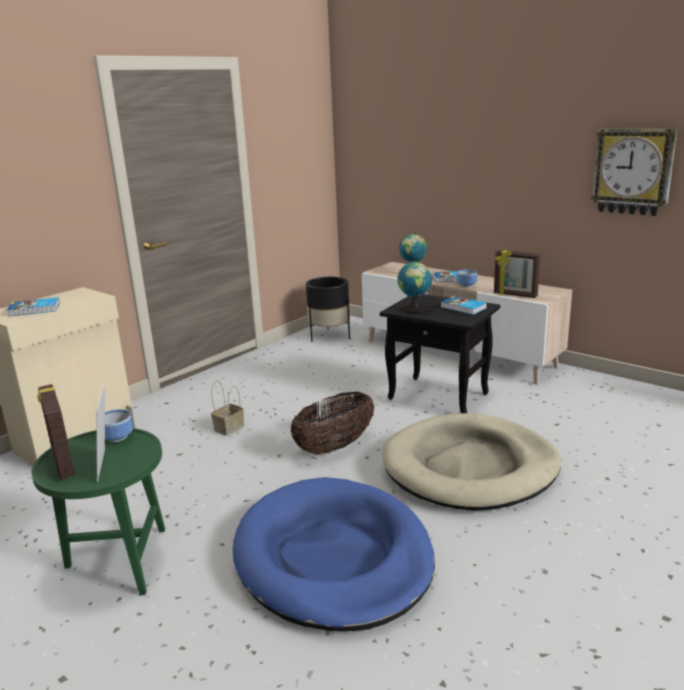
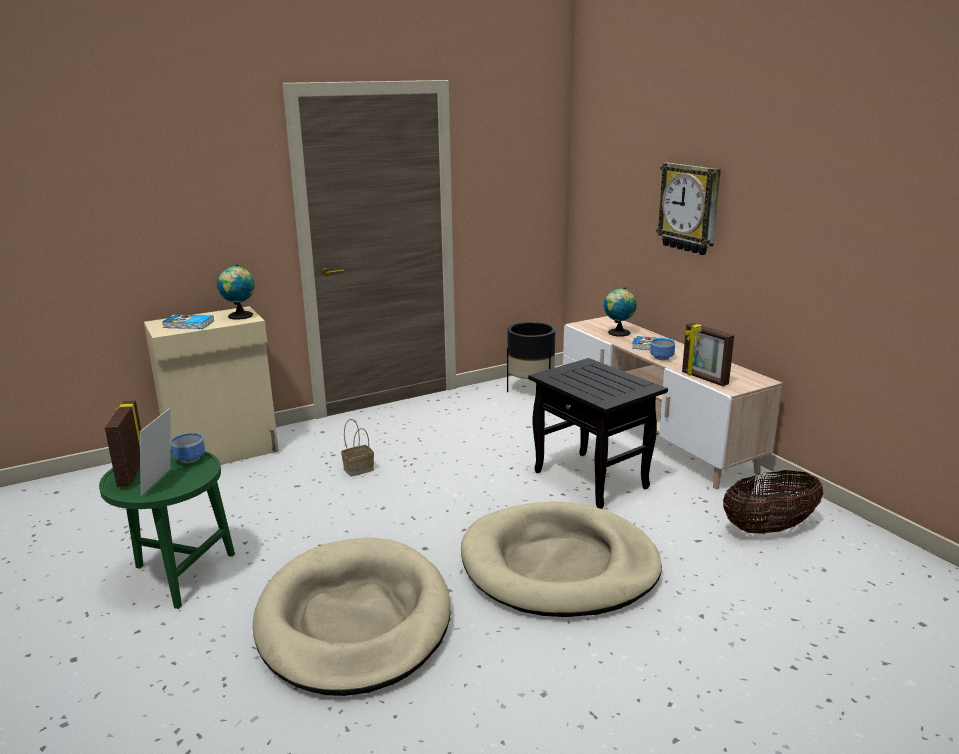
camera: 20 degrees right, 0 degrees up
blue dog bed [233,477,435,631] -> beige dog bed [252,537,451,696]
basket [291,392,374,454] -> basket moved to [723,470,823,534]
globe [398,261,432,313] -> globe moved to [217,265,255,320]
book [441,296,487,315] -> none
wall clock [591,129,678,216] -> wall clock moved to [656,163,721,255]

